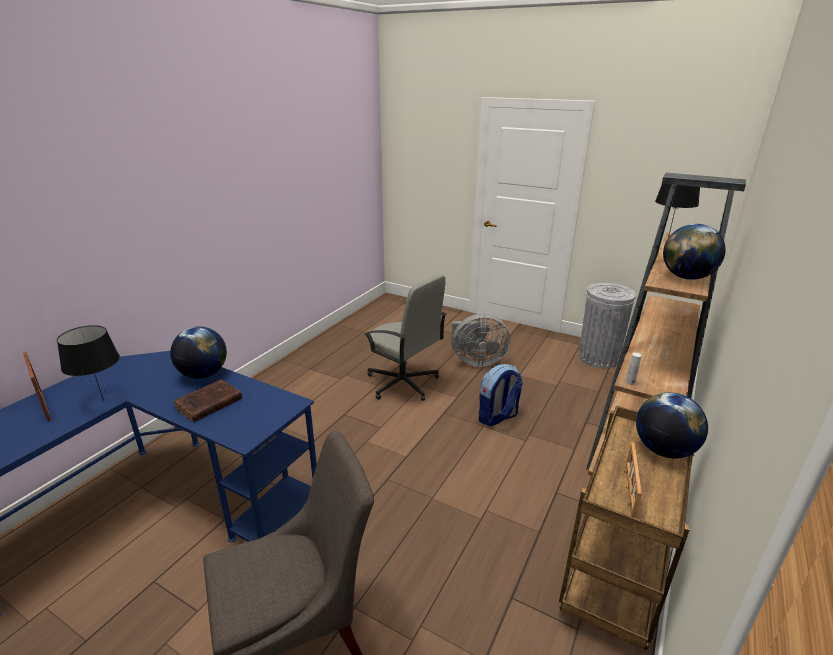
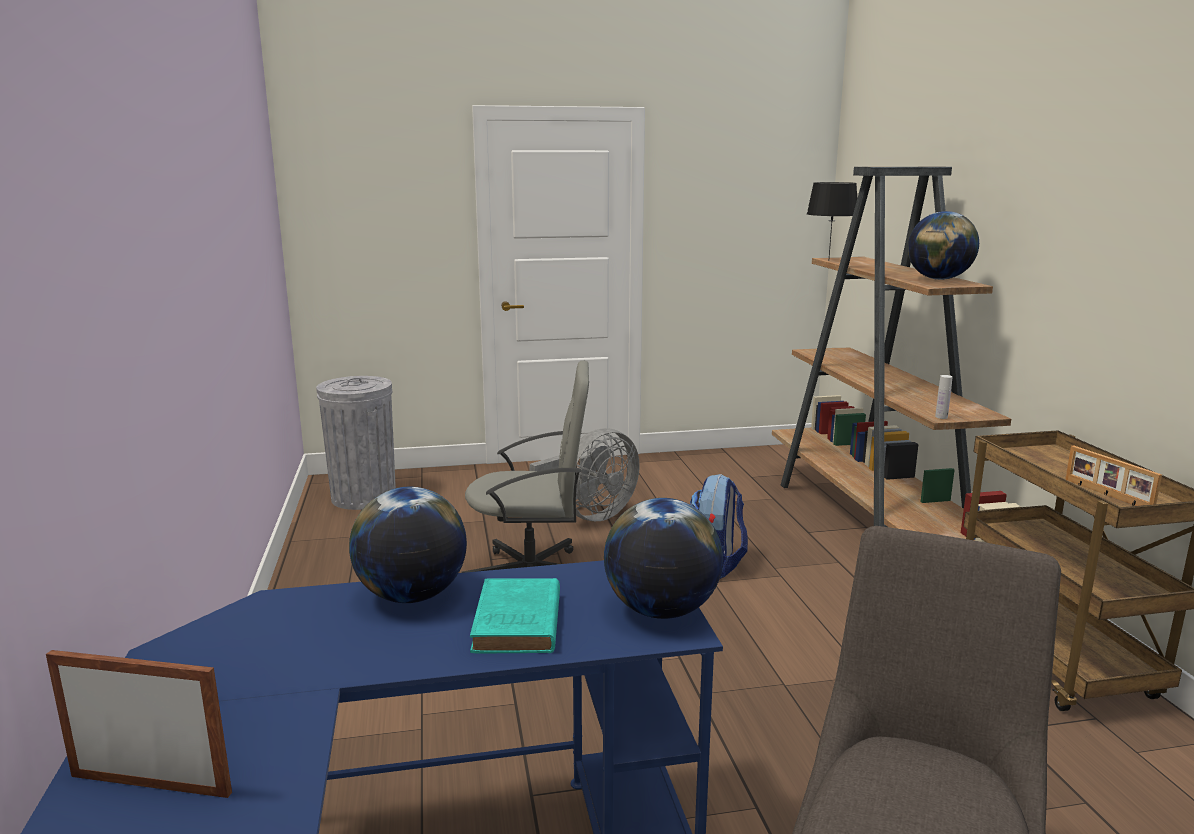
camera: 40 degrees left, 10 degrees down
black table lamp [57,325,120,401] -> none
brown book [173,379,242,422] -> turquoise book [470,578,560,653]
grey trash can [578,283,636,368] -> grey trash can moved to [316,376,396,510]
globe [636,392,708,458] -> globe moved to [604,498,723,619]

